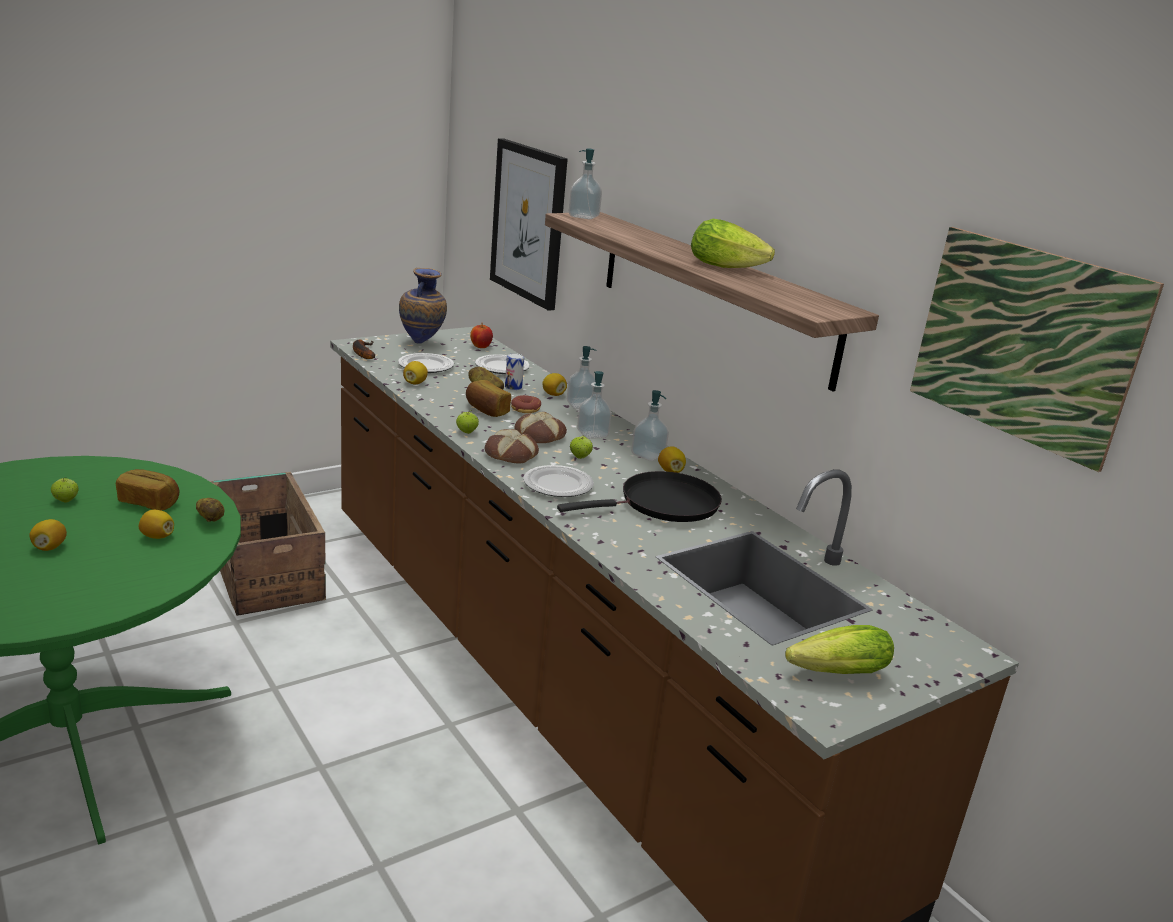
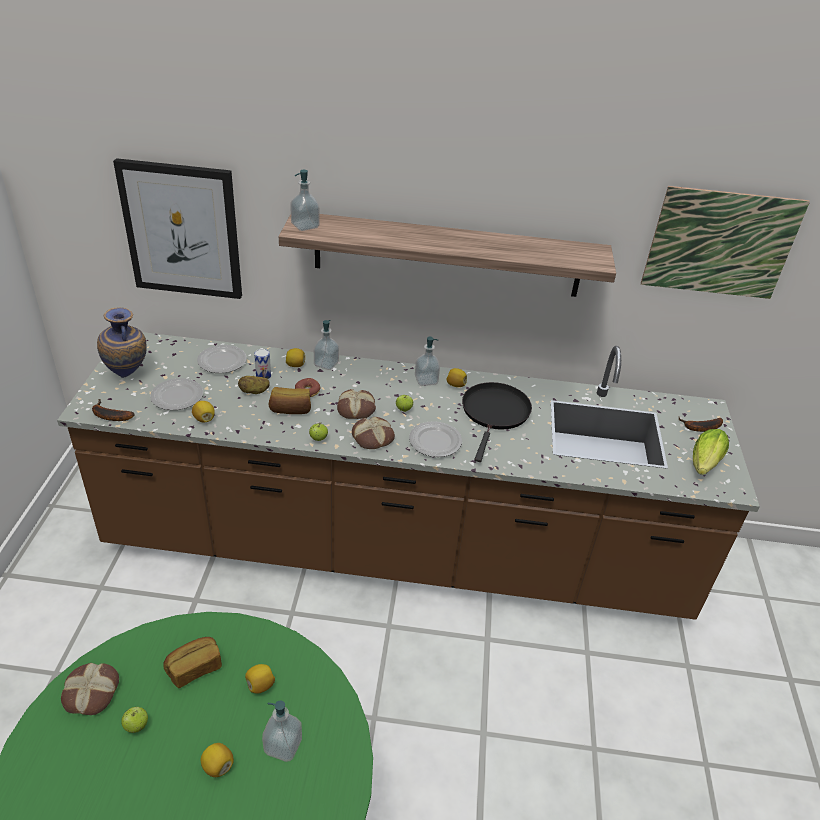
camera: 50 degrees left, 15 degrees up
potato [196,498,224,522] -> none
crate [210,472,326,616] -> none
apple [470,323,493,348] -> none
soap dispenser [577,371,611,439] -> soap dispenser moved to [262,700,302,762]
lettuce [691,219,775,268] -> none
none -> bread [61,663,119,715]
none -> banana [679,416,723,432]

